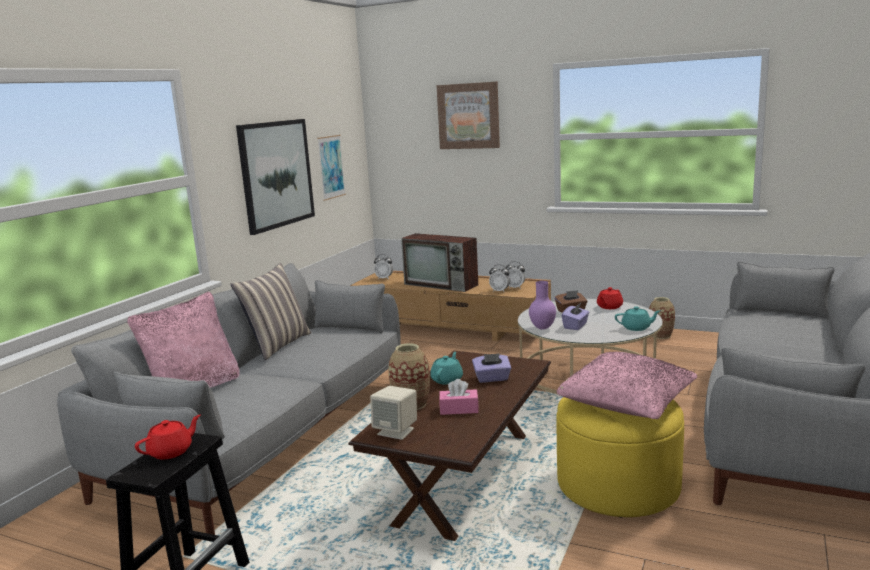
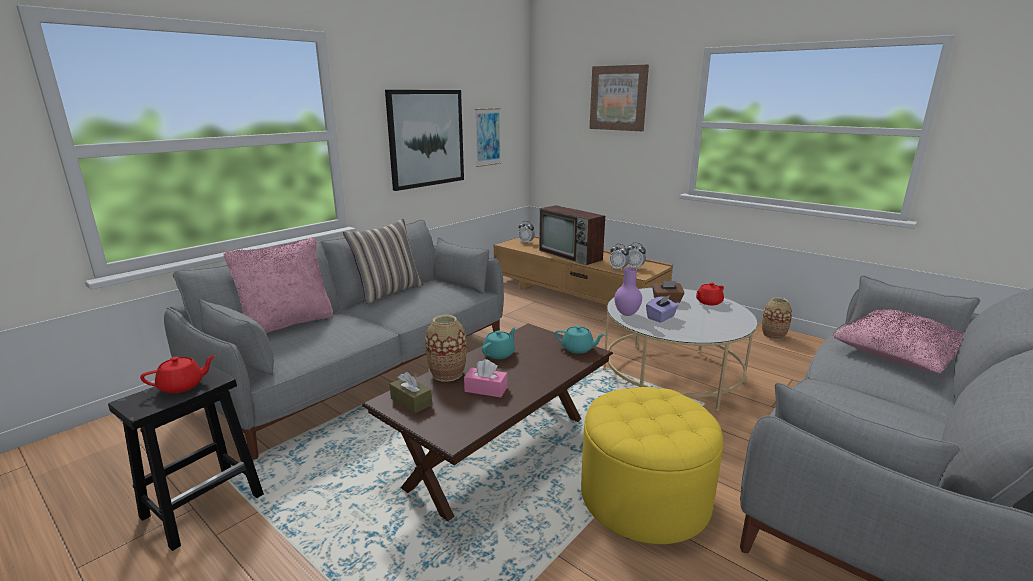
camera: 15 degrees right, 5 degrees up
beige speaker [370,386,417,440] -> brown tissue box [390,372,432,413]
purple tissue box [472,353,511,383] -> none
pink pillow [556,352,697,419] -> pink pillow moved to [832,309,964,373]
turquoise teapot [615,306,661,331] -> turquoise teapot moved to [555,325,605,354]

